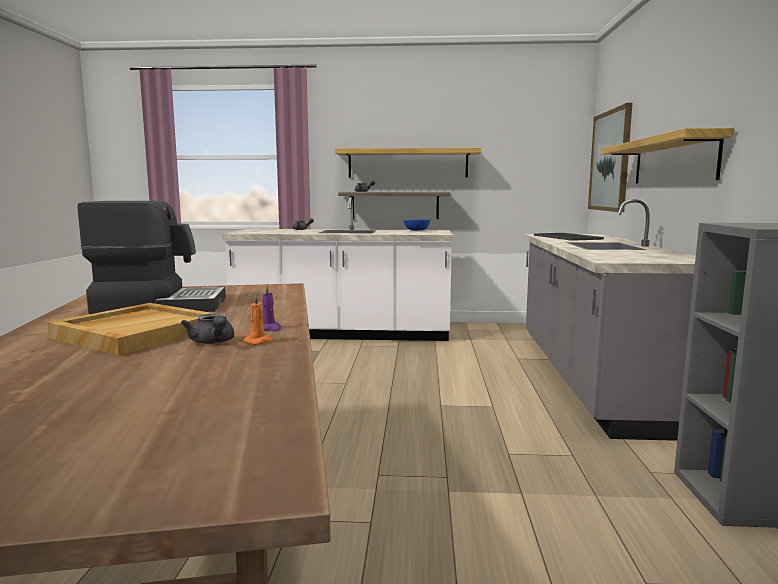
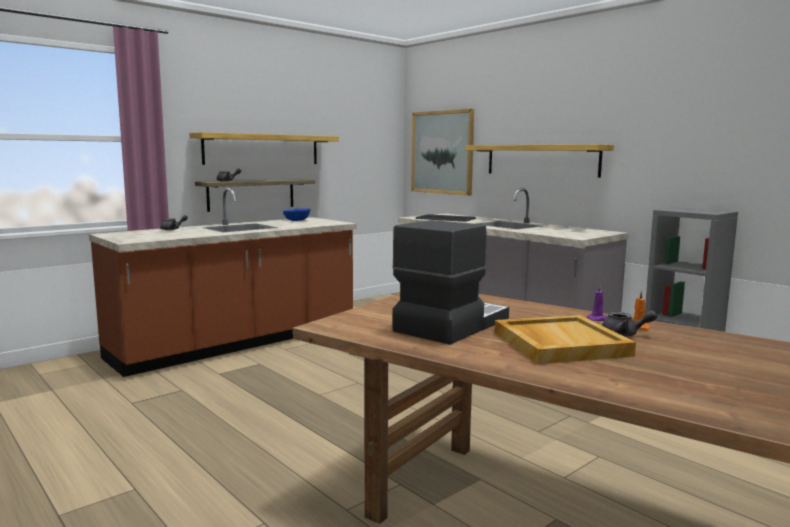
camera: 45 degrees left, 0 degrees up
white counter [222,197,453,341] -> brown counter [89,188,357,377]

